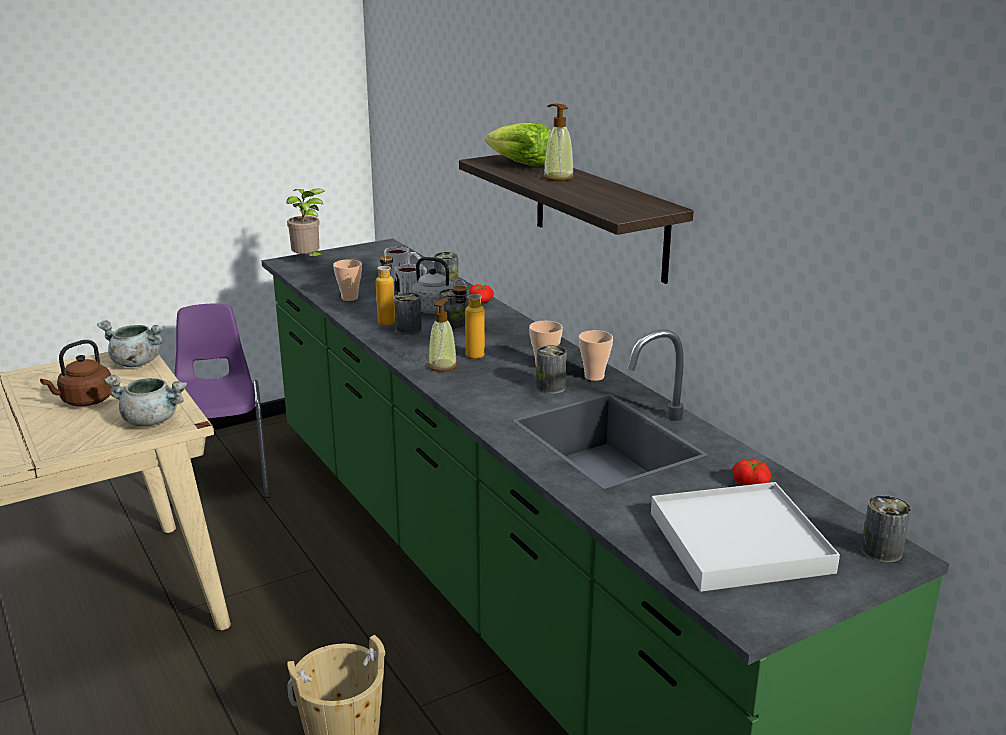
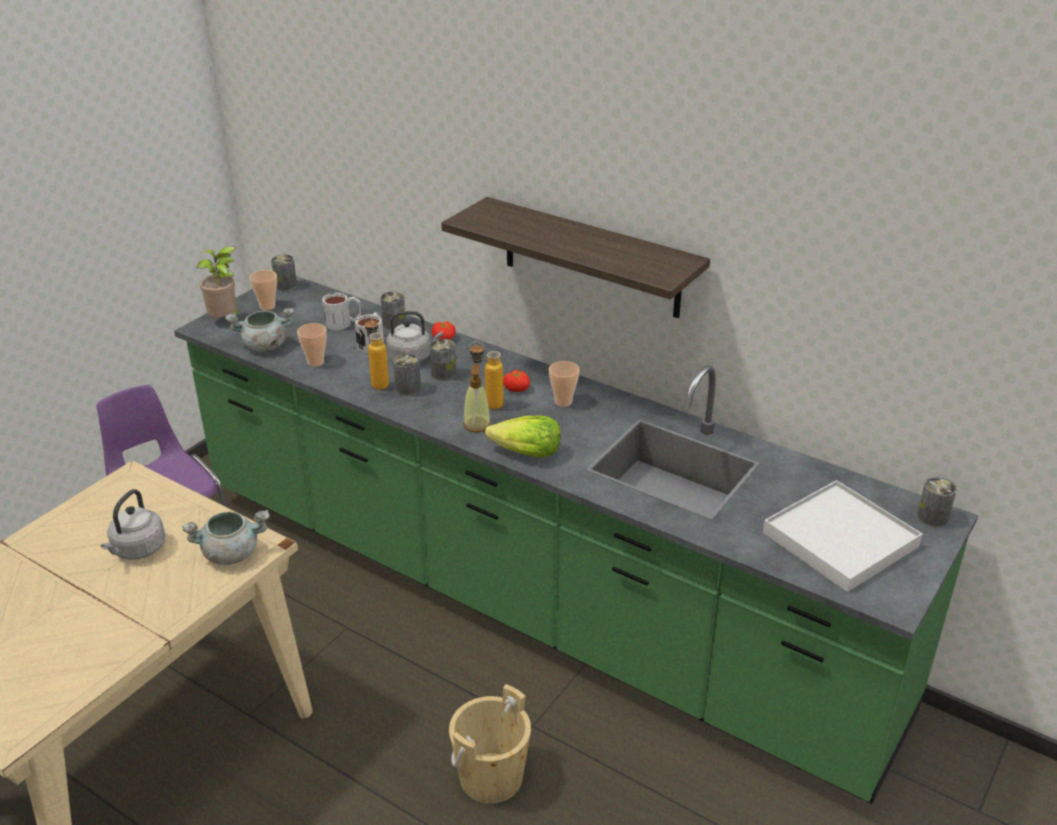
camera: 25 degrees left, 10 degrees up
brown kettle [40,340,112,406] -> grey kettle [101,489,165,560]
grey cooking pot [97,320,164,367] -> grey cooking pot moved to [225,308,294,352]
lettuce [485,122,551,166] -> lettuce moved to [485,416,561,458]
can [536,345,567,394] -> can moved to [271,255,297,291]
soap dispenser [543,103,574,181] -> none
cup [579,330,613,381] -> cup moved to [250,270,277,310]
tomato [732,459,771,486] -> tomato moved to [503,370,530,392]

